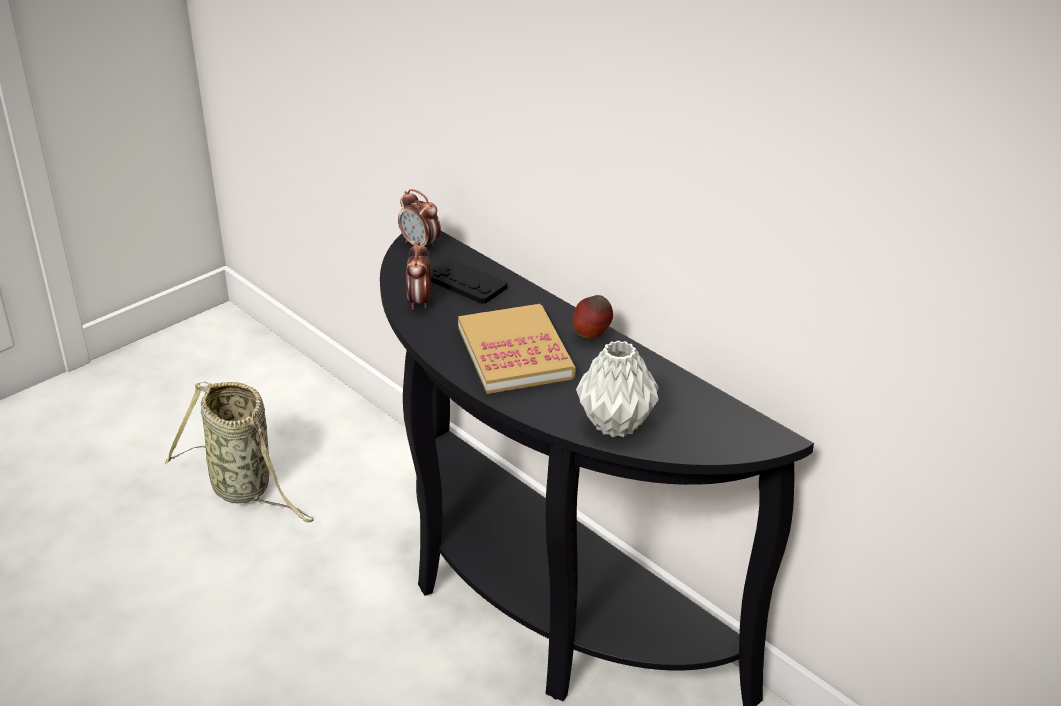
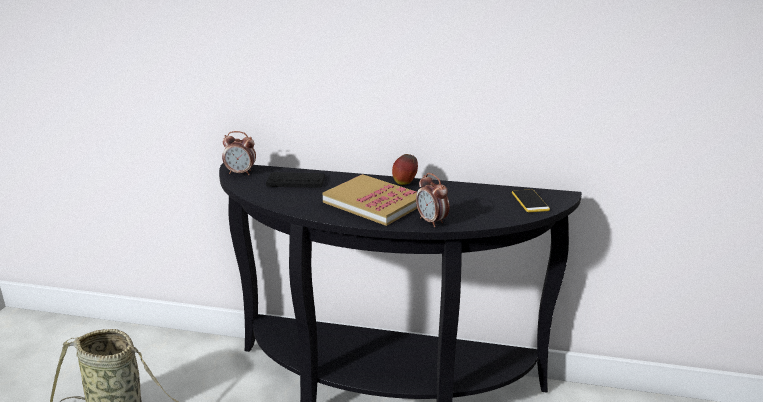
camera: 35 degrees left, 10 degrees down
alarm clock [406,241,431,310] -> alarm clock moved to [416,173,449,227]
grey vase [576,340,659,438] -> none
none -> phone [512,189,550,212]

